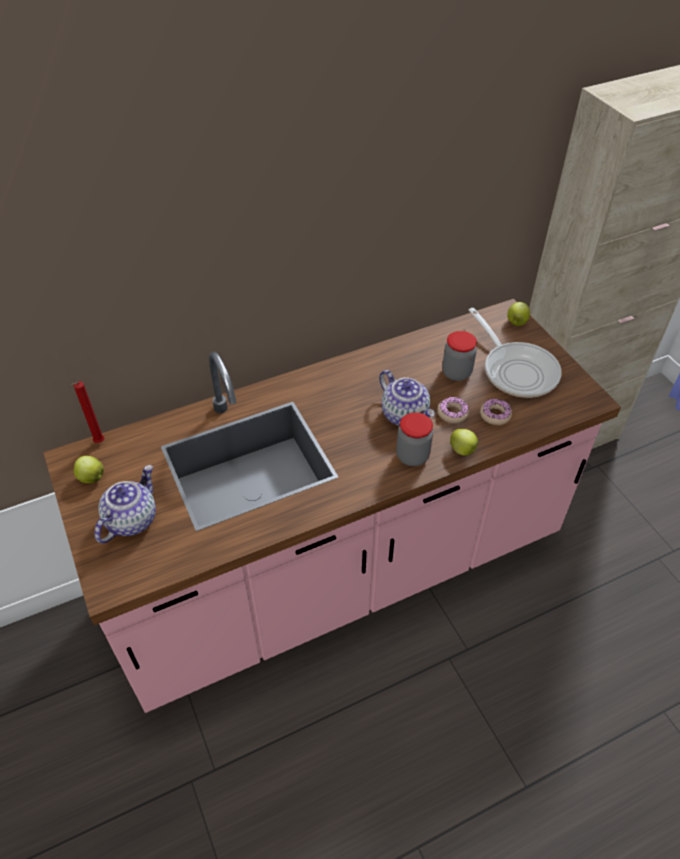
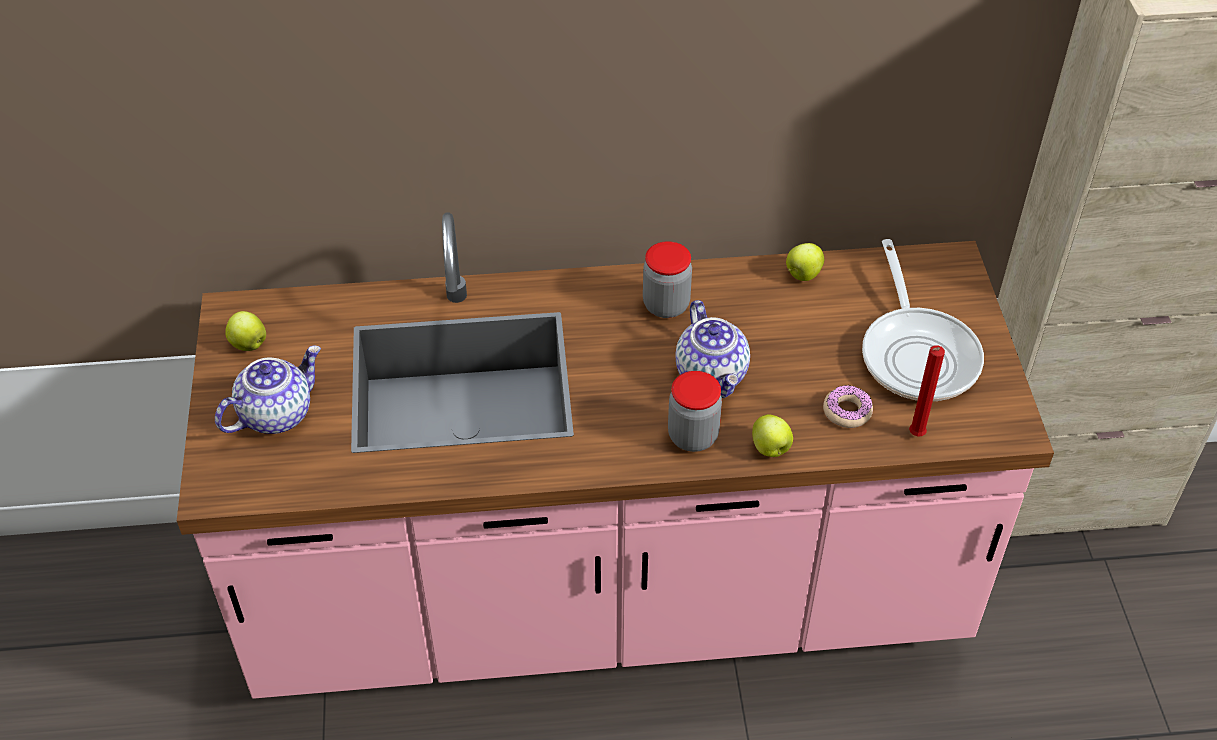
camera: 20 degrees right, 0 degrees up
red candle [71,381,104,443] -> red candle moved to [909,345,945,436]
donut [437,397,469,423] -> none
jar [442,331,477,381] -> jar moved to [643,241,692,318]
apple [507,302,530,326] -> apple moved to [786,243,824,281]

